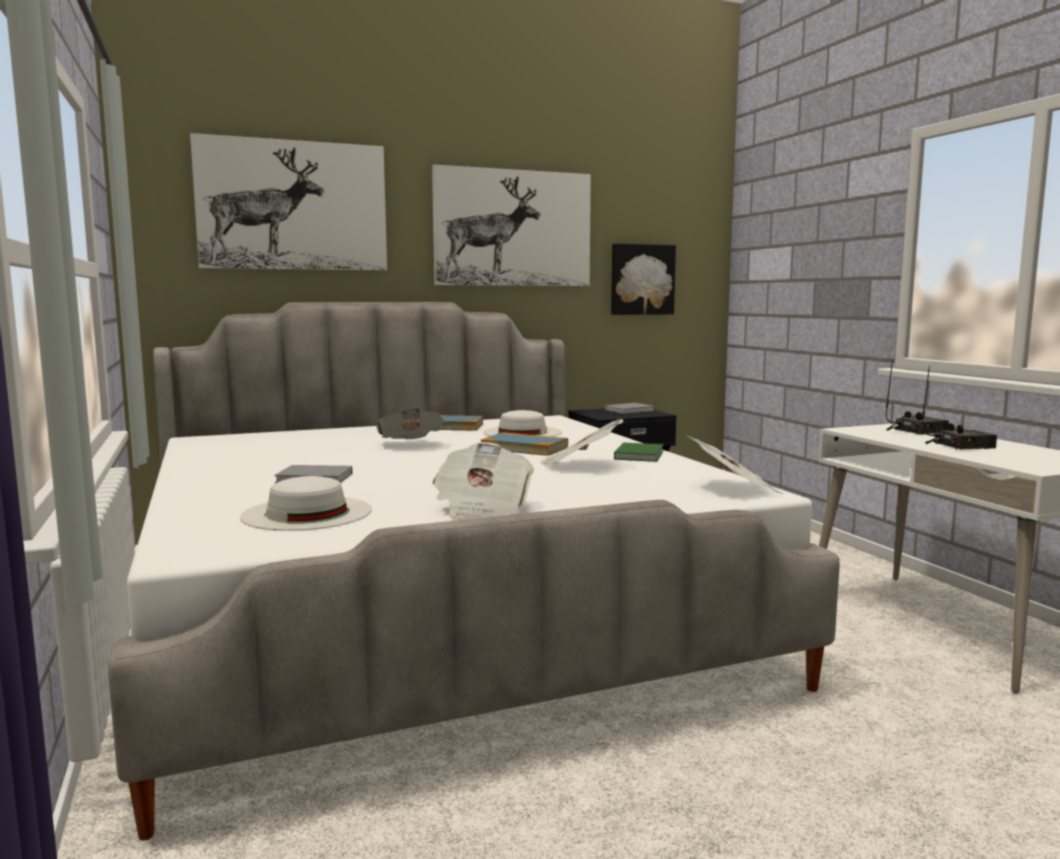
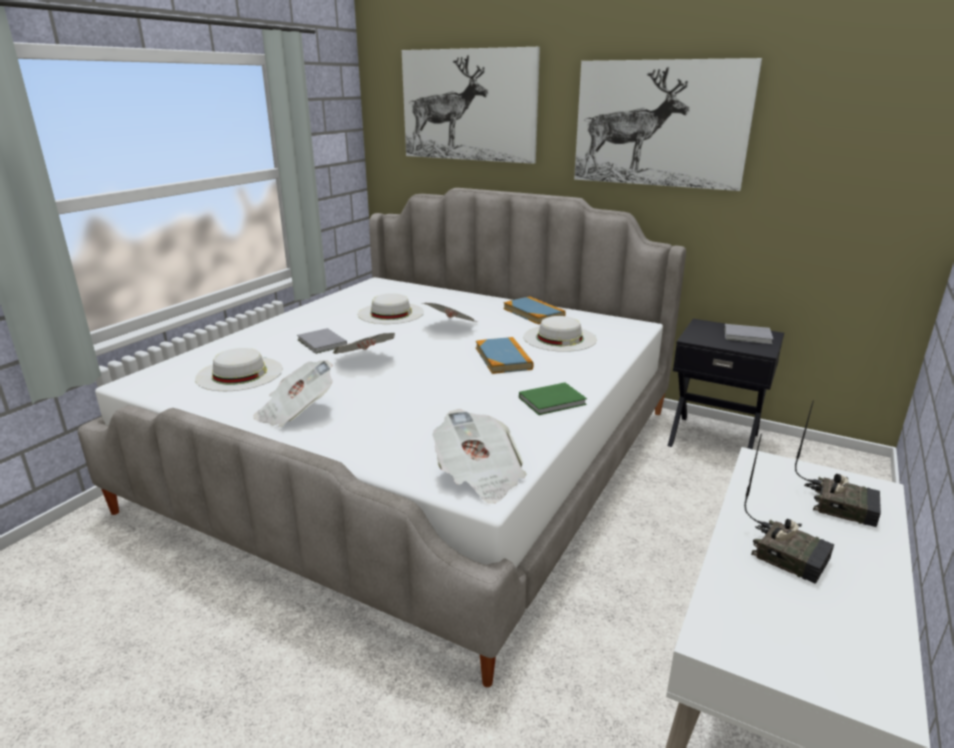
camera: 50 degrees right, 15 degrees up
newspaper [540,419,623,466] -> newspaper moved to [333,333,395,354]
picture [611,244,676,315] -> none
none -> white hat [358,293,424,324]

